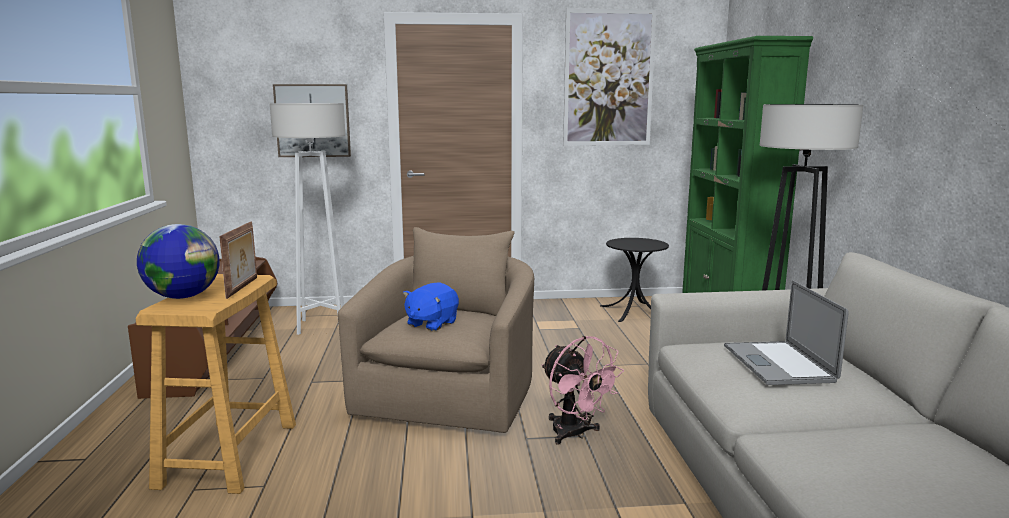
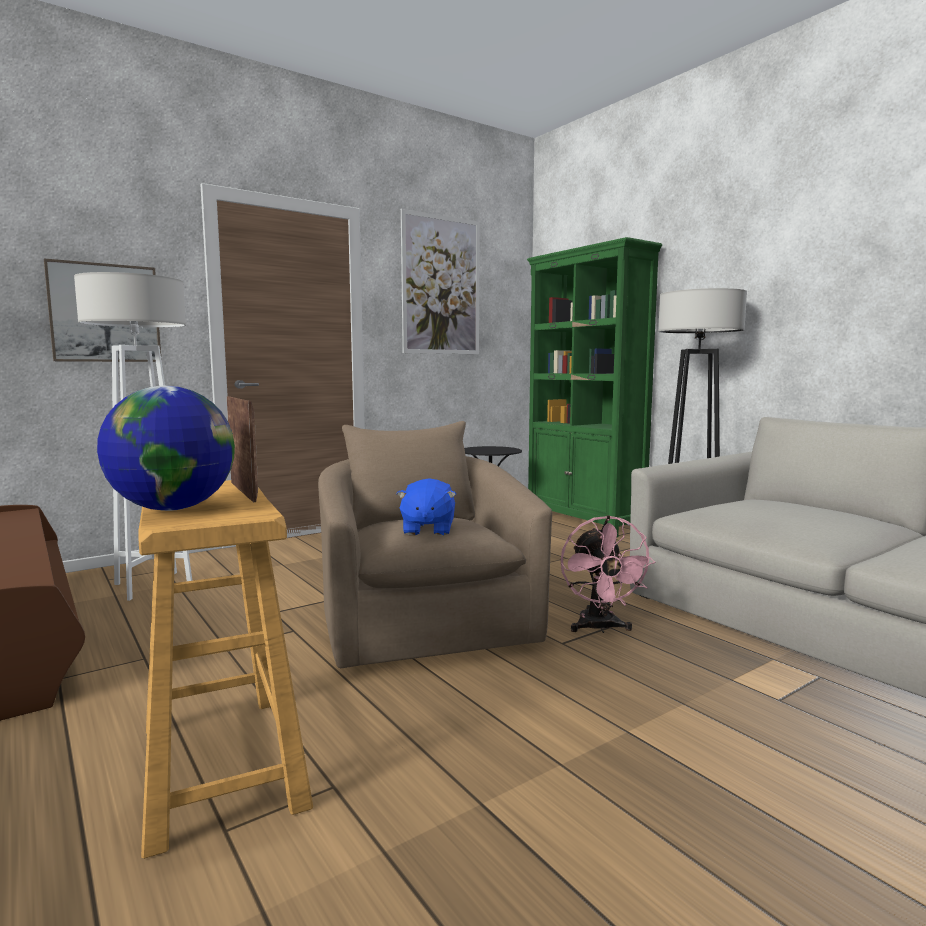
camera: 30 degrees left, 5 degrees down
pink fan [541,336,624,445] -> pink fan turned 60 degrees clockwise [561,515,655,633]
laptop [724,280,849,385] -> none

